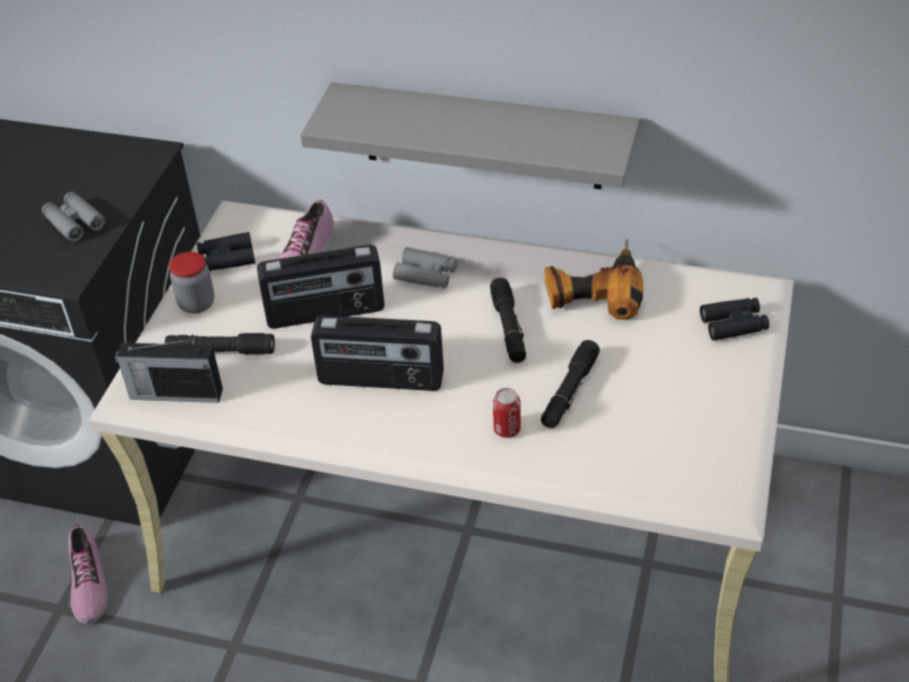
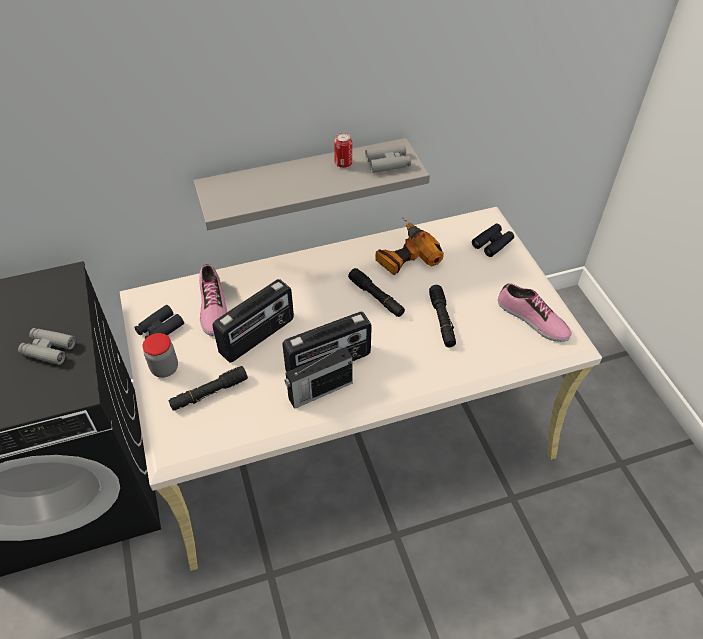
camera: 35 degrees left, 5 degrees up
shoe [68,525,108,624] -> shoe moved to [498,283,572,342]
radio [115,339,223,403] -> radio moved to [284,347,353,409]
grey binoculars [393,247,458,288] -> grey binoculars moved to [365,145,411,173]
can [493,388,521,438] -> can moved to [334,133,352,168]

